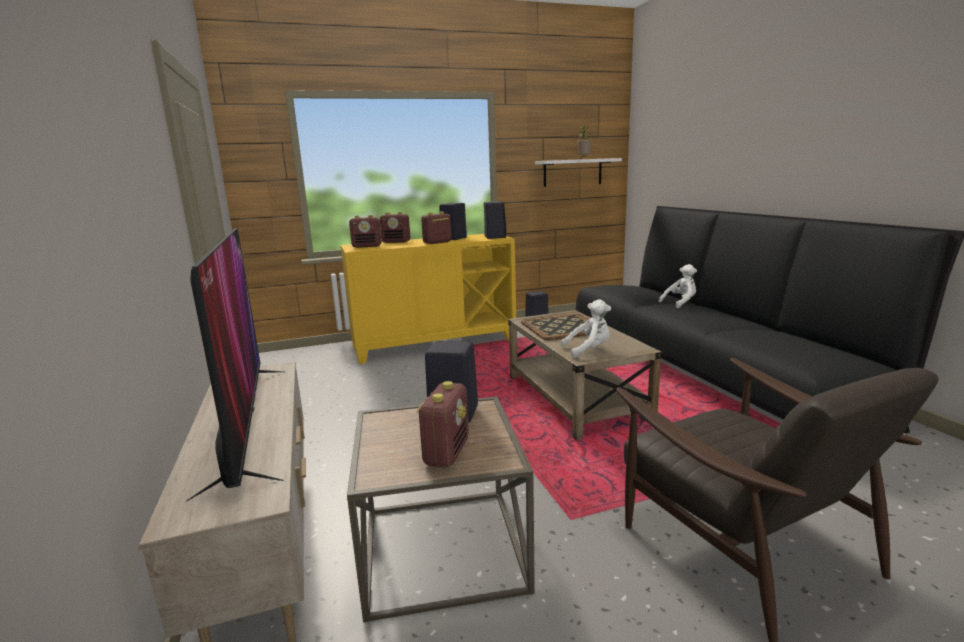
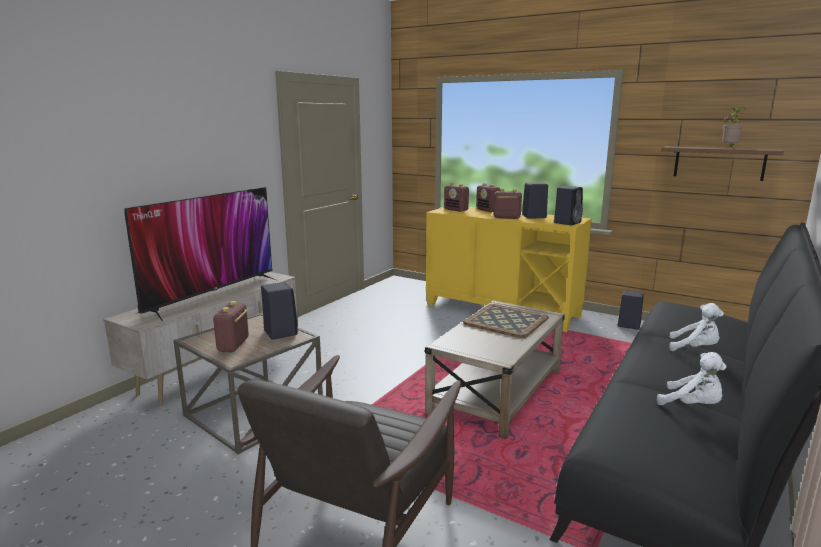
camera: 50 degrees right, 0 degrees up
radio [417,381,469,467] -> radio turned 120 degrees clockwise [213,301,249,352]
white shelf [535,158,622,187] -> brown shelf [661,146,784,181]
white plush toy [561,299,611,358] -> white plush toy moved to [657,352,727,405]

